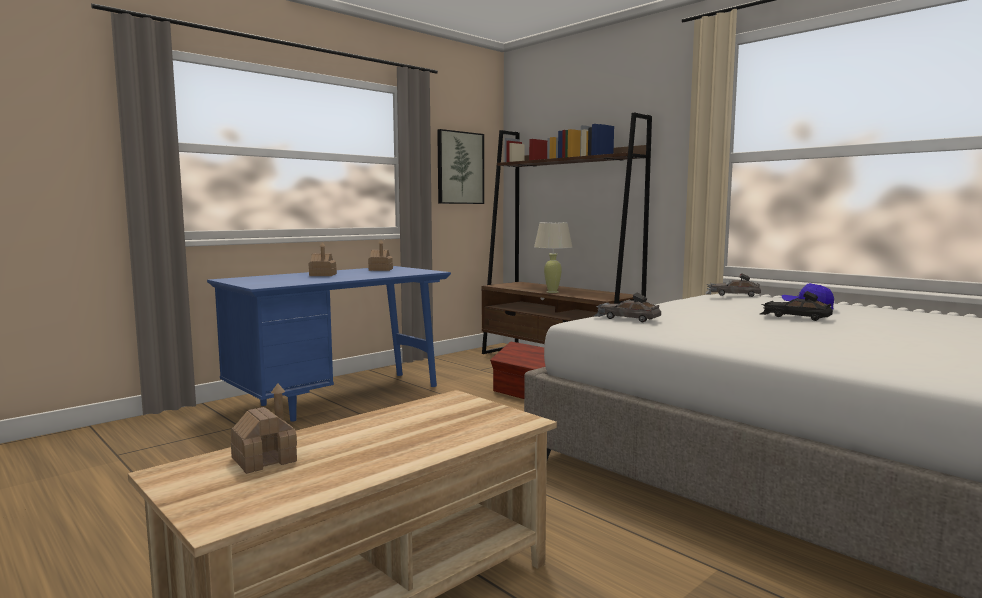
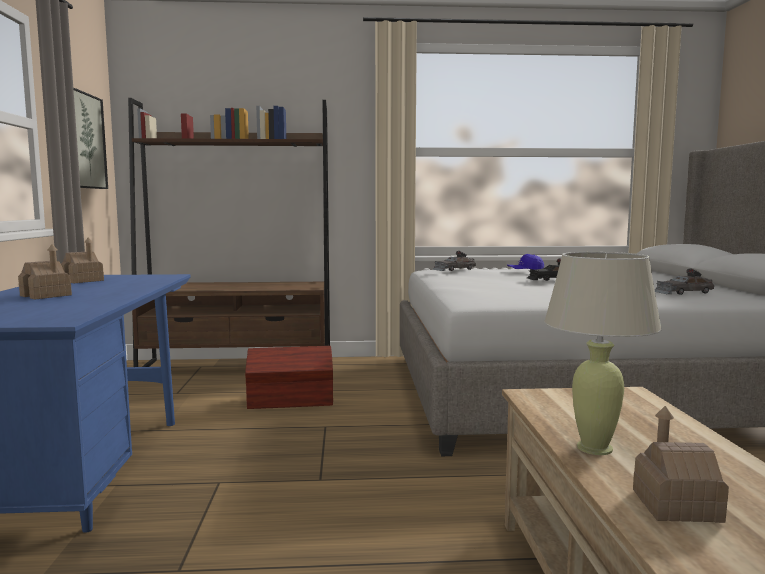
camera: 50 degrees left, 0 degrees up
beige table lamp [534,222,573,293] -> beige table lamp moved to [544,252,662,455]
grey toy car [594,292,661,322] -> grey toy car moved to [655,268,714,295]

